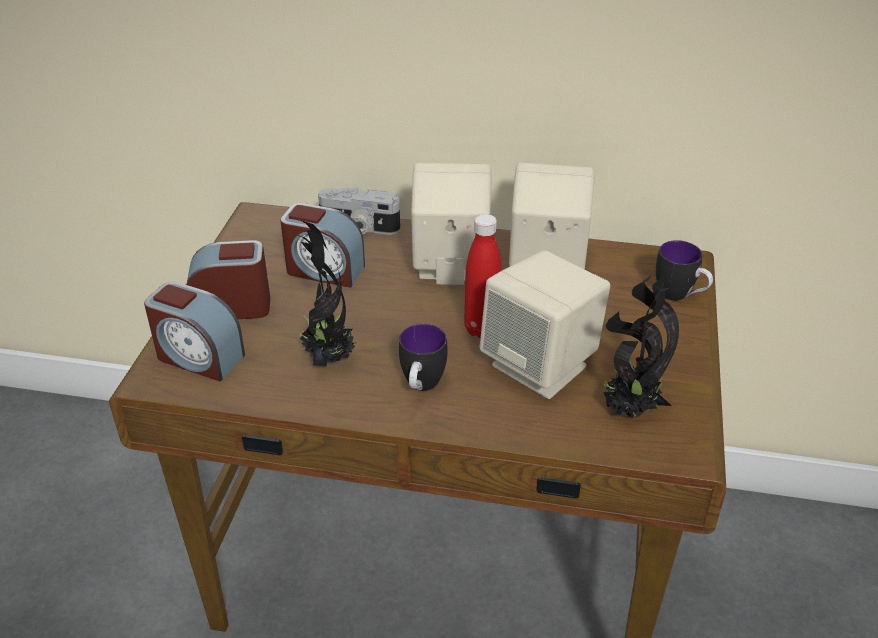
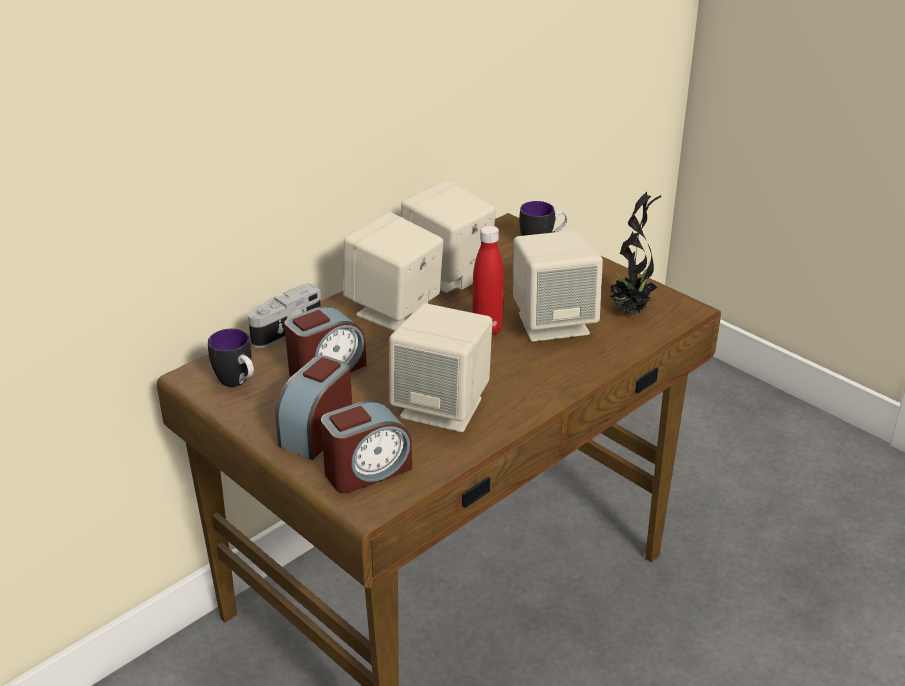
camera: 55 degrees left, 5 degrees down
potted plant [294,220,355,367] -> beige speaker [389,303,493,432]
mug [399,324,447,391] -> mug moved to [208,329,254,387]

